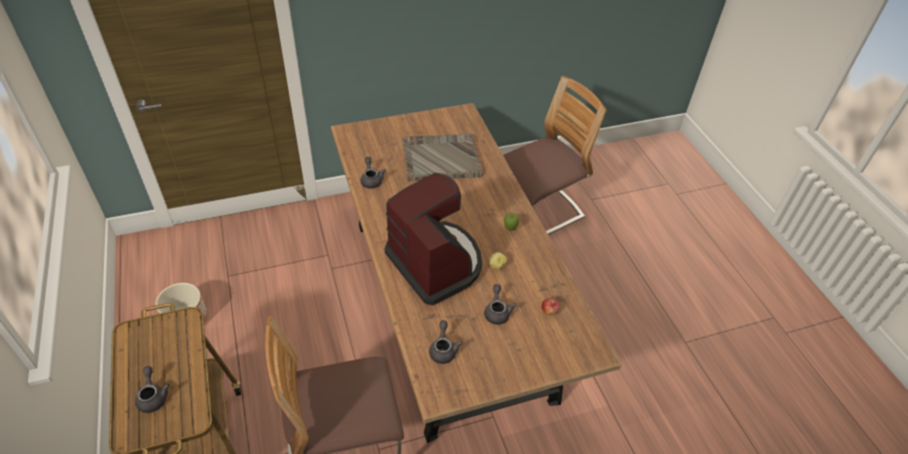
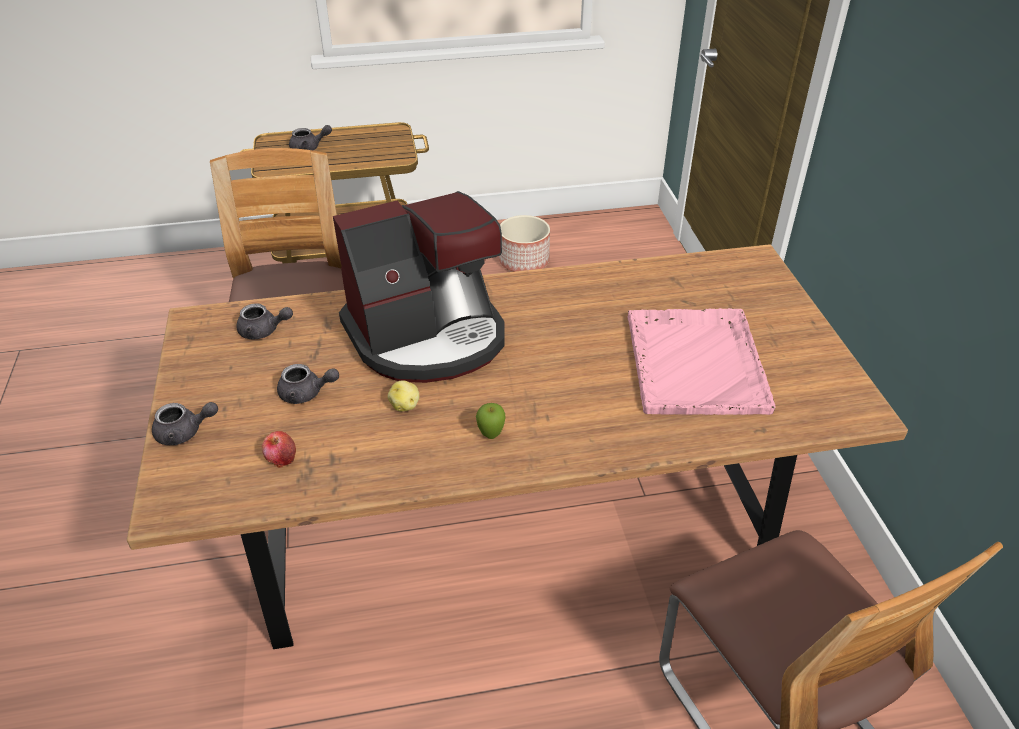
camera: 100 degrees right, 5 degrees down
grey teapot [361,157,386,189] -> grey teapot moved to [152,402,218,445]
grey tray [402,134,483,182] -> pink tray [628,308,775,415]

